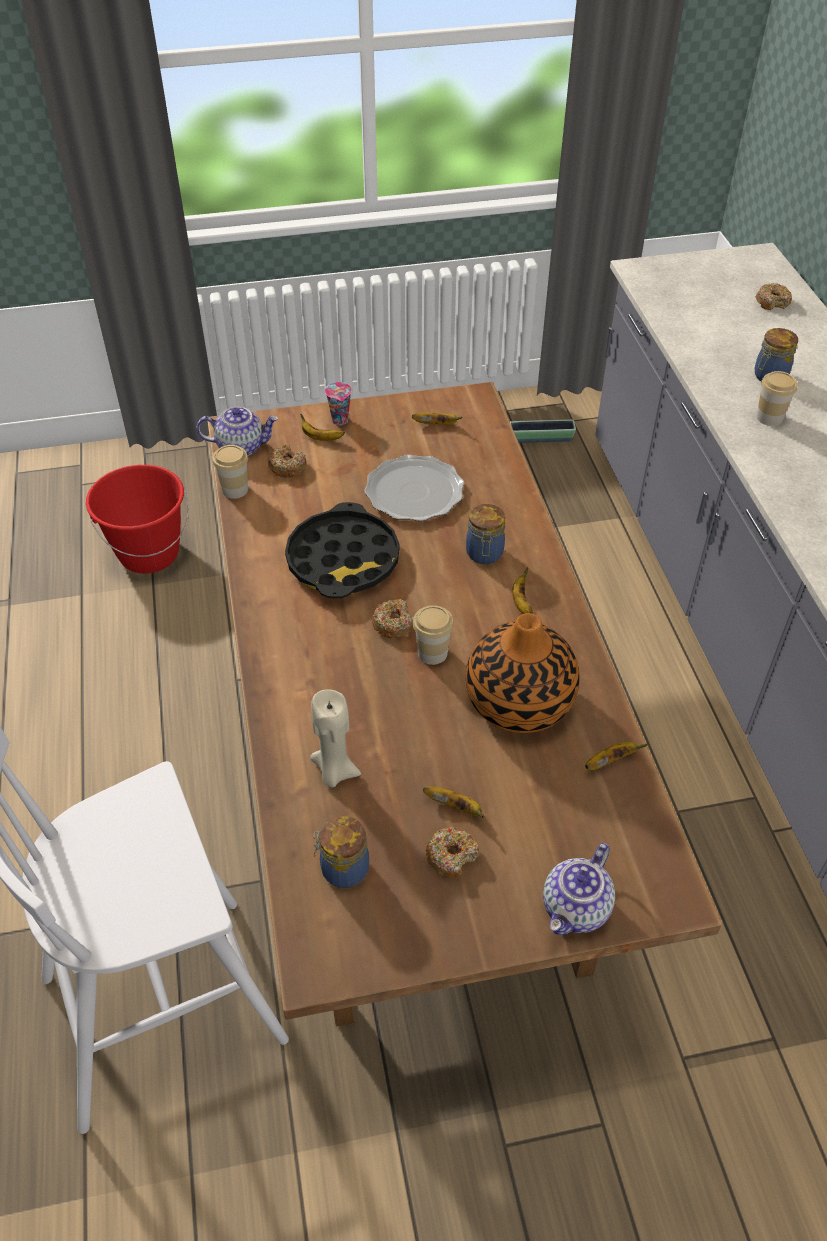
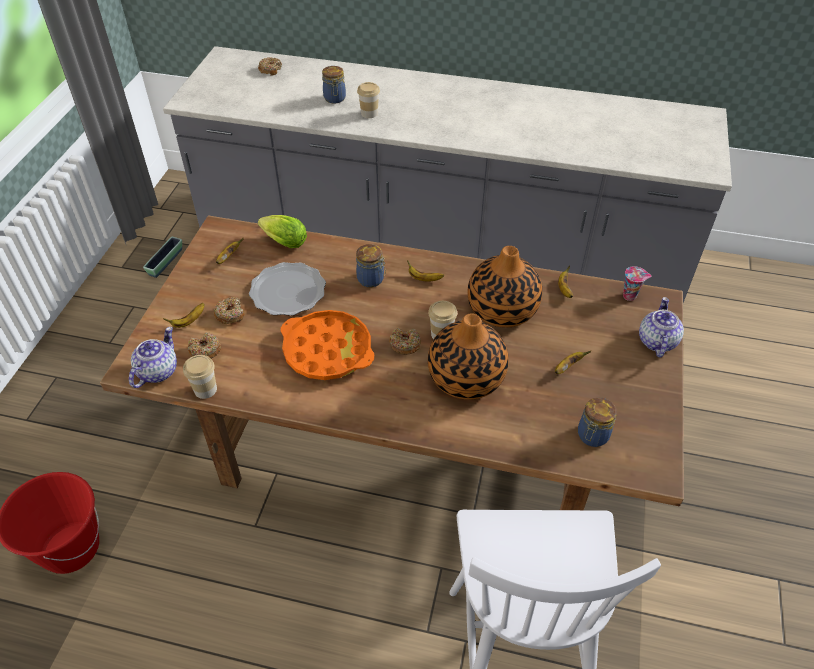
camera: 65 degrees left, 0 degrees up
black tray [285,502,399,598] -> orange tray [280,310,374,380]
beige candle [310,689,361,787] -> none
cup [325,382,352,425] -> cup moved to [623,266,651,301]
donut [426,827,479,878] -> donut moved to [214,297,245,324]
teapot [543,843,615,935] -> teapot turned 135 degrees counterclockwise [639,297,684,357]
none -> lettuce [258,215,307,248]
none -> vase [428,314,509,400]

